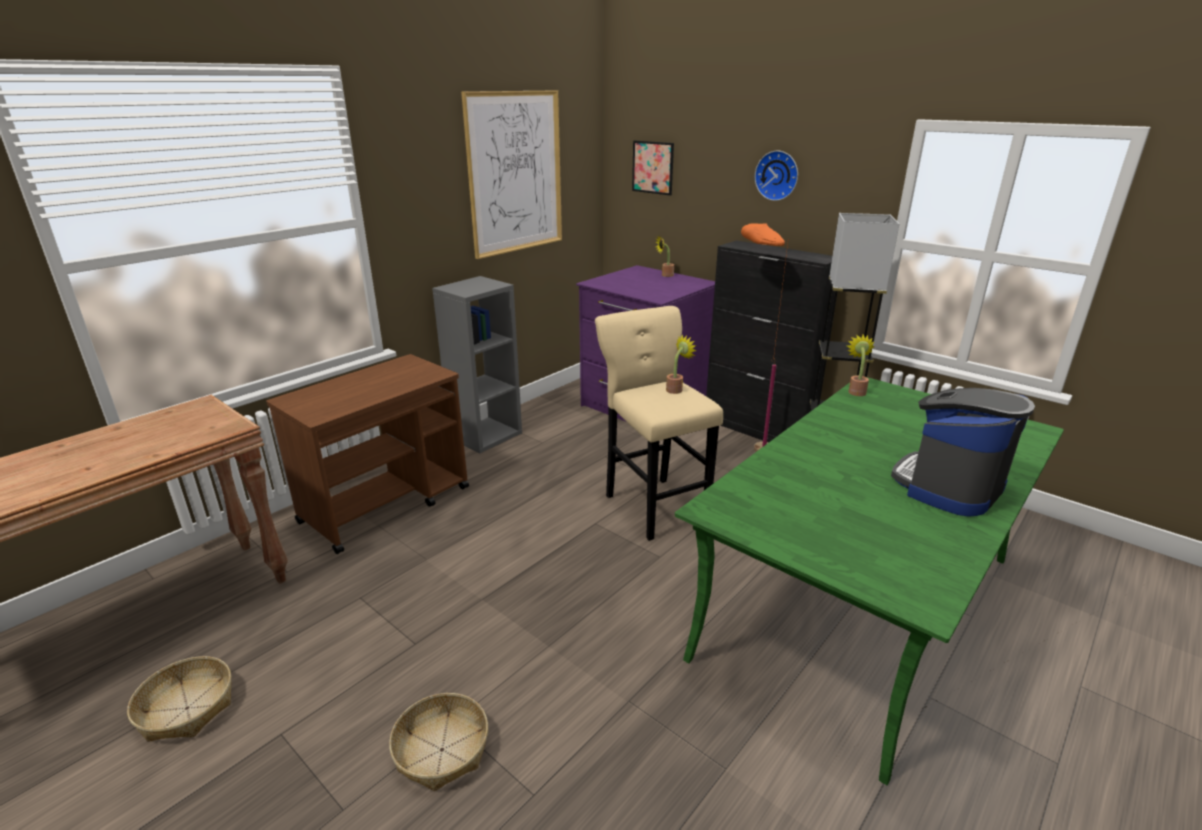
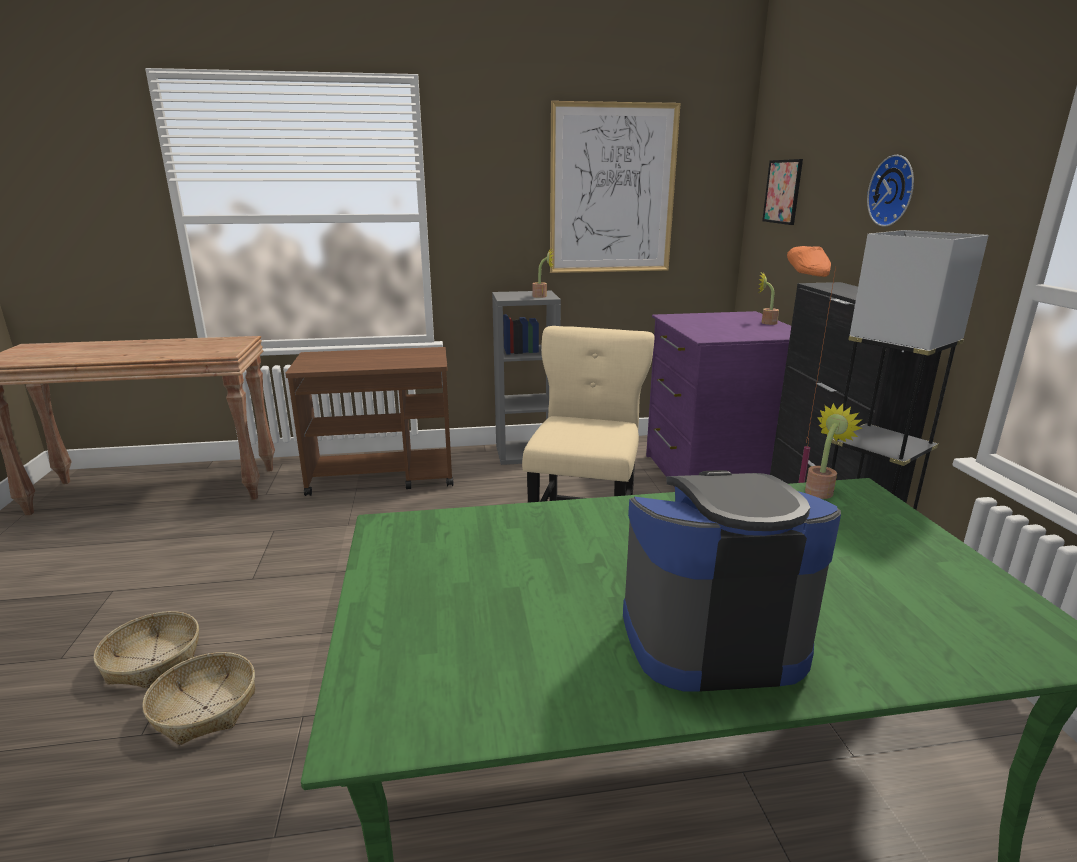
camera: 40 degrees right, 5 degrees down
basket [127,656,231,742] -> basket moved to [142,652,255,745]
potted plant [666,335,697,394] -> potted plant moved to [532,248,553,298]

